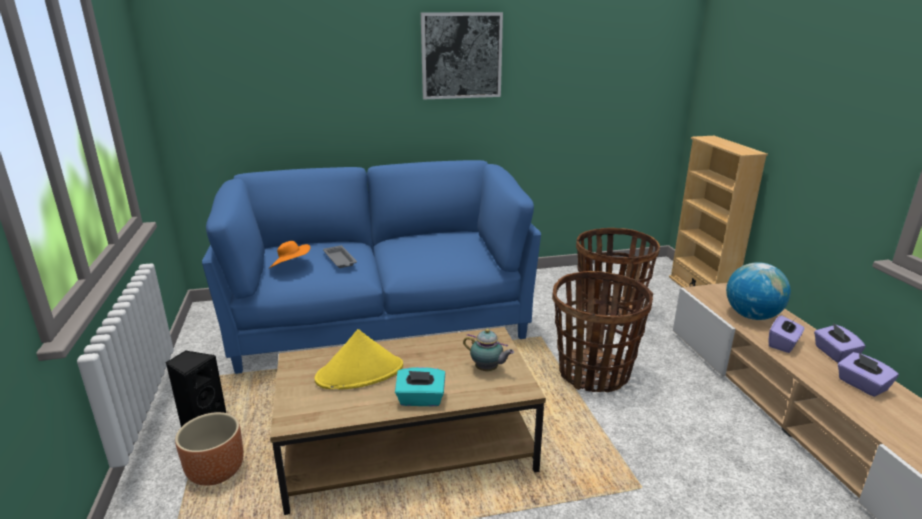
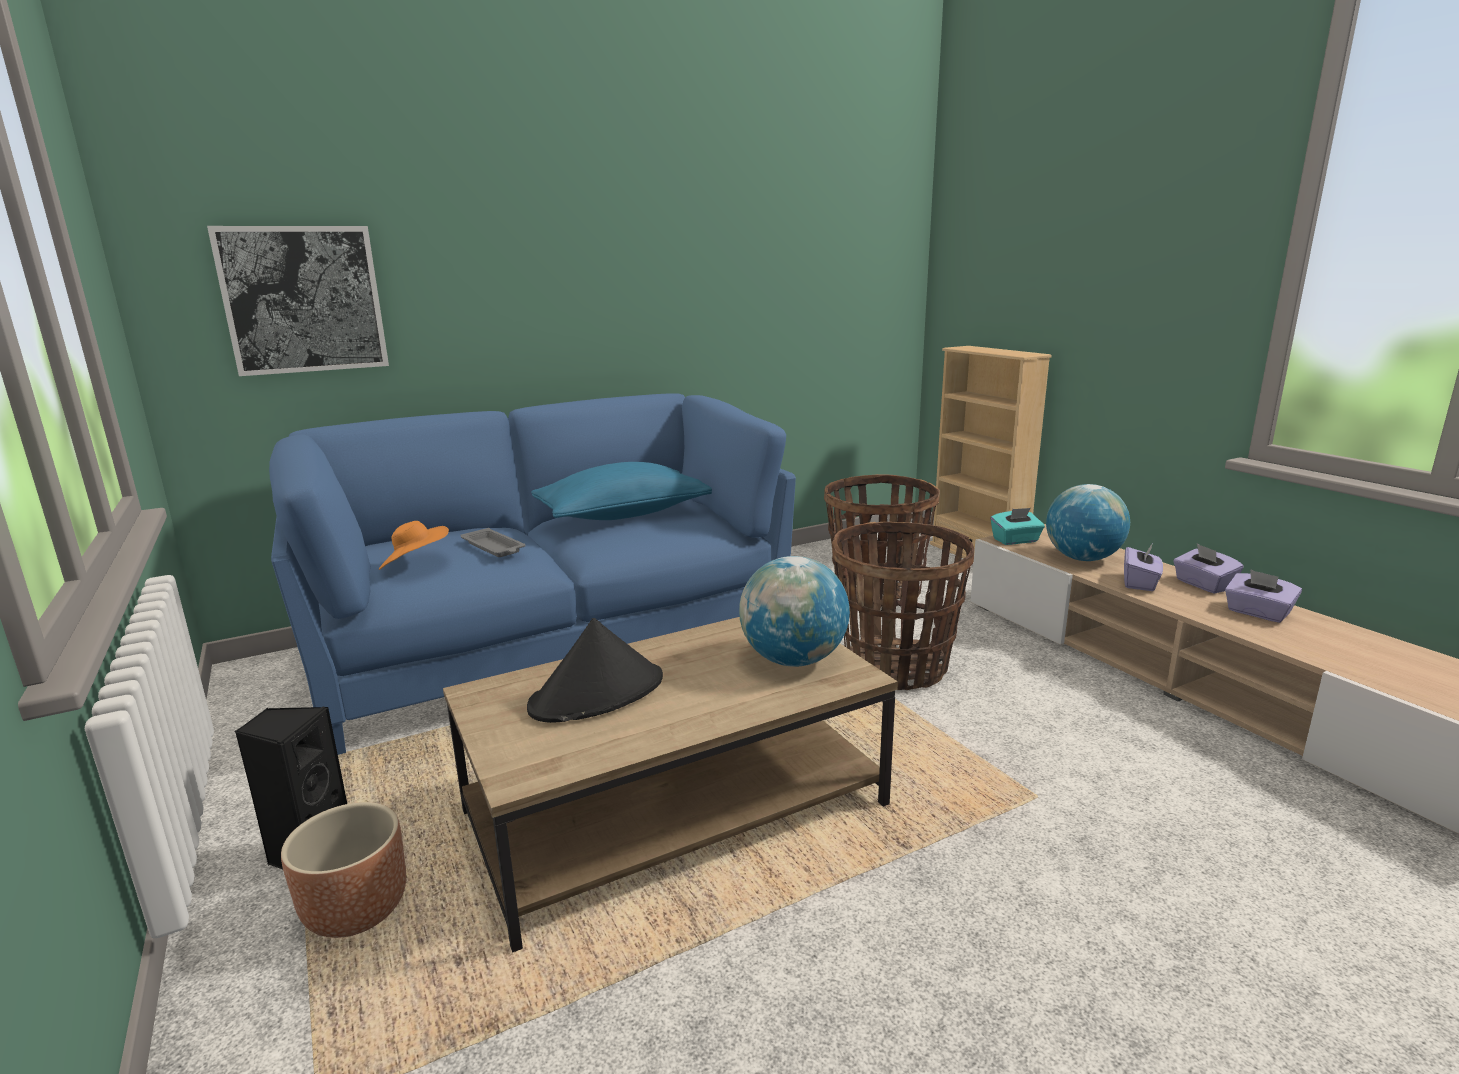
camera: 15 degrees left, 5 degrees down
yellow hat [315,329,403,390] -> black hat [527,618,663,723]
turquoise tissue box [395,367,445,406] -> turquoise tissue box moved to [990,508,1045,545]
picture [421,12,503,99] -> picture moved to [207,226,389,376]
teapot [463,329,514,371] -> globe [739,556,850,667]
none -> blue pillow [531,462,712,520]

